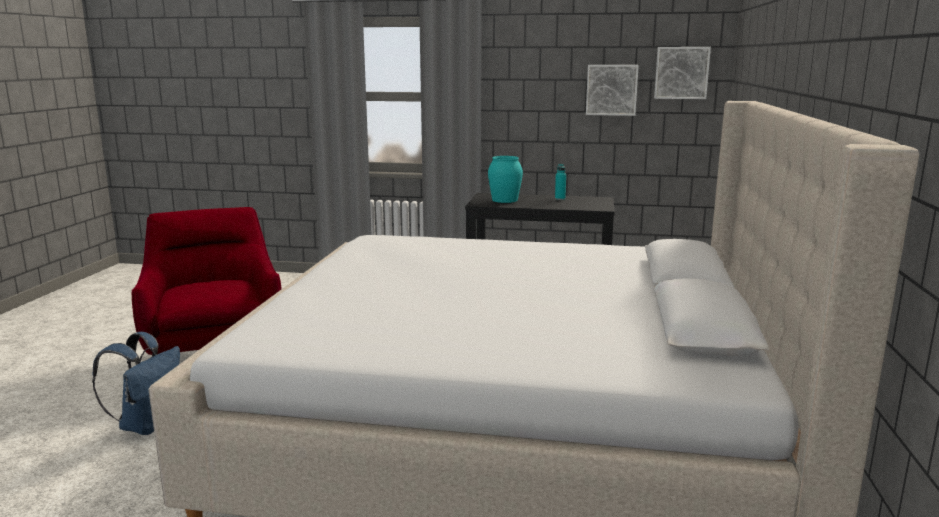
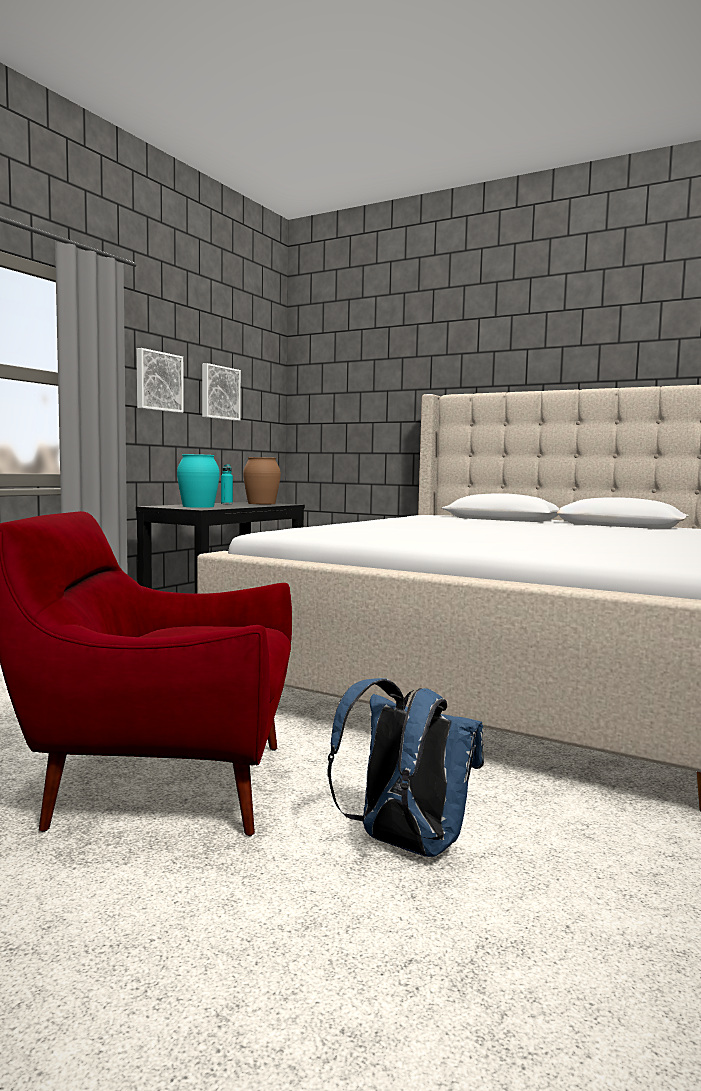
camera: 70 degrees left, 10 degrees down
picture [654,47,711,99] -> picture moved to [137,348,184,413]
none -> brown vase [243,457,281,504]

